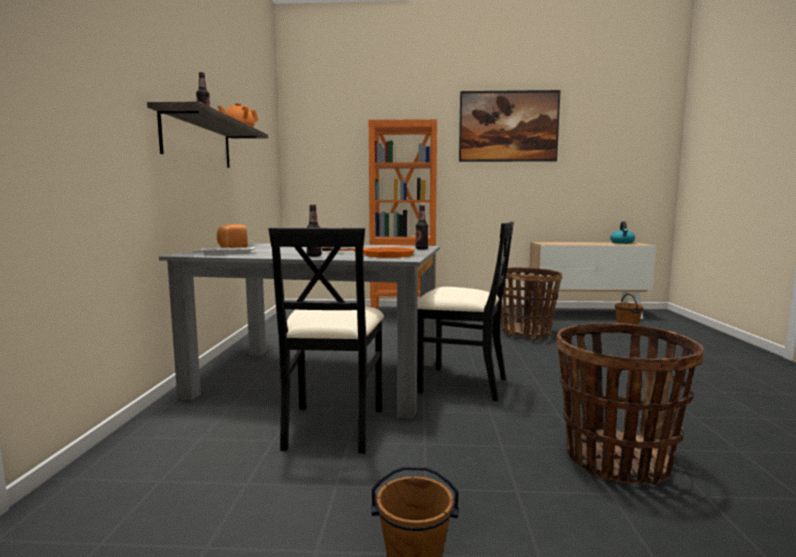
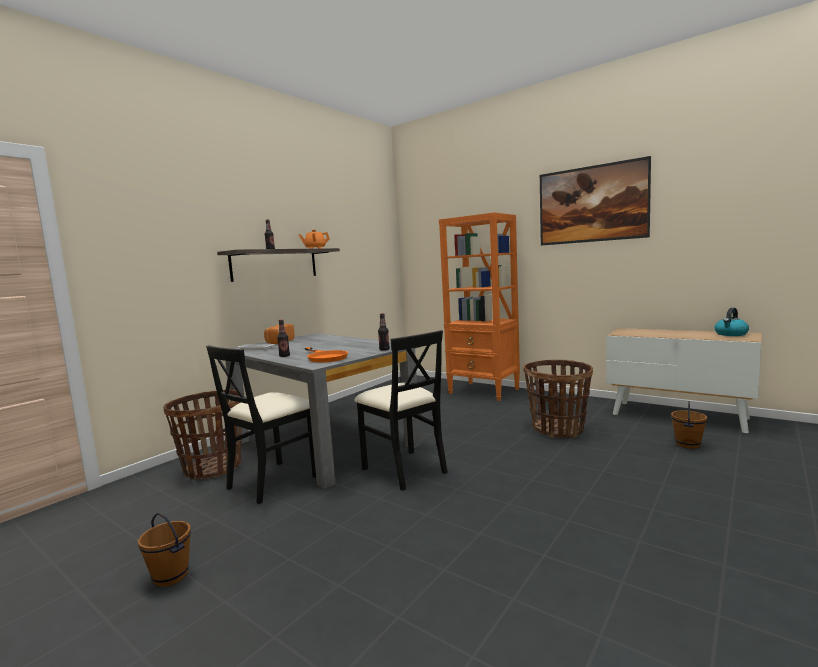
camera: 35 degrees right, 0 degrees up
basket [556,323,704,485] -> basket moved to [163,390,243,479]

